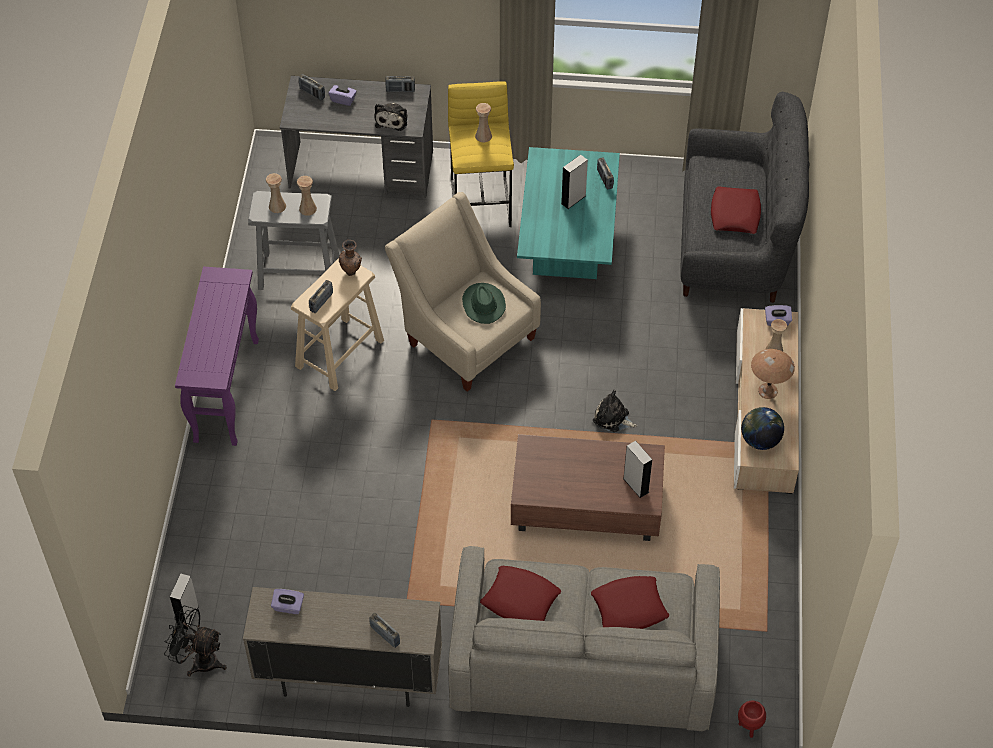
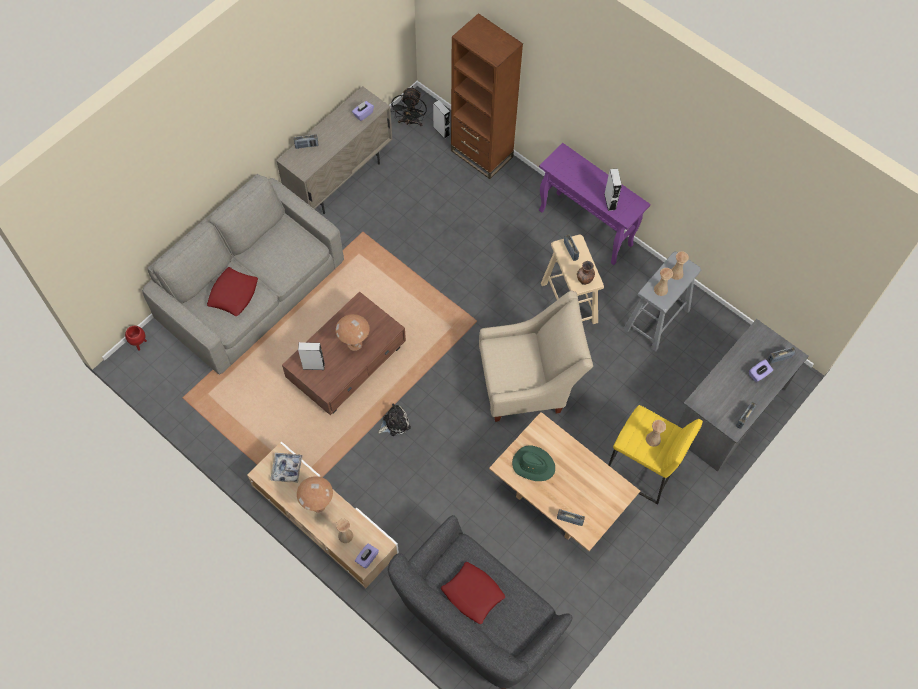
camera: 125 degrees right, 10 degrees up
black fan [164,606,227,676] -> black fan turned 135 degrees clockwise [390,86,427,126]
plush toy [375,102,408,131] -> none
green hat [462,283,506,324] -> green hat moved to [512,445,555,481]
red pillow [480,565,561,621] -> none
turquoise coffee table [517,147,620,279] -> beige coffee table [489,412,640,551]
grey speaker [561,155,588,209] -> grey speaker moved to [604,168,622,211]
globe [741,407,784,450] -> tray [270,453,303,483]
none -> brown table lamp [335,314,370,351]
none -> brown bookcase [451,13,523,179]

